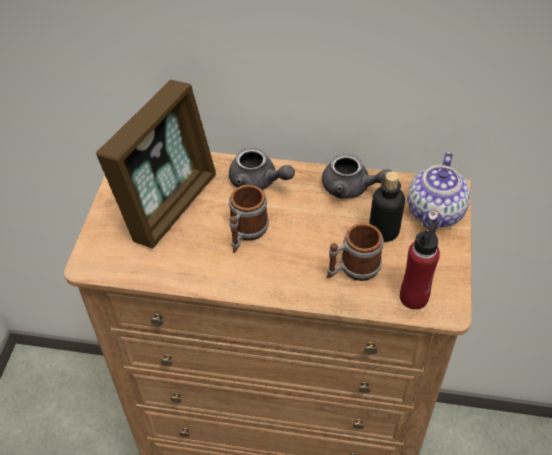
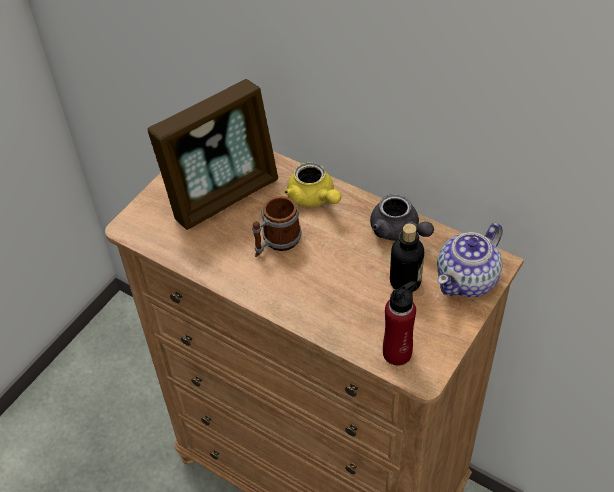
camera: 25 degrees right, 0 degrees up
grey teapot [229,147,295,190] -> yellow teapot [284,162,341,207]
mug [326,223,384,281] -> none

